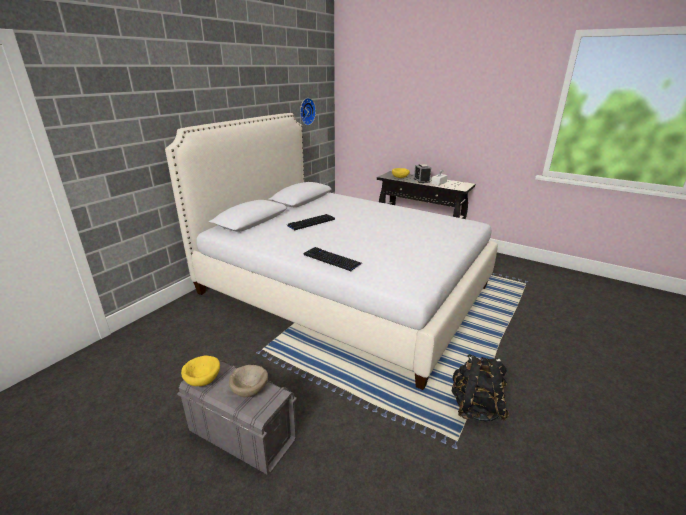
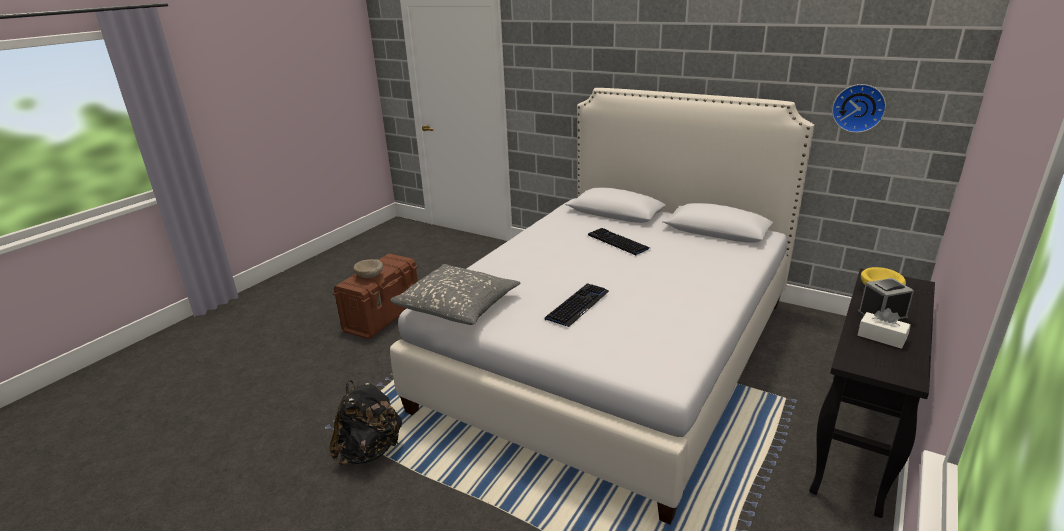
camera: 90 degrees right, 0 degrees up
grey storage box [177,360,297,475] -> brown storage box [332,254,418,339]
yellow bowl [181,355,220,386] -> none
keyboard [304,247,361,272] -> keyboard moved to [545,283,609,327]
none -> grey pillow [390,264,521,325]

